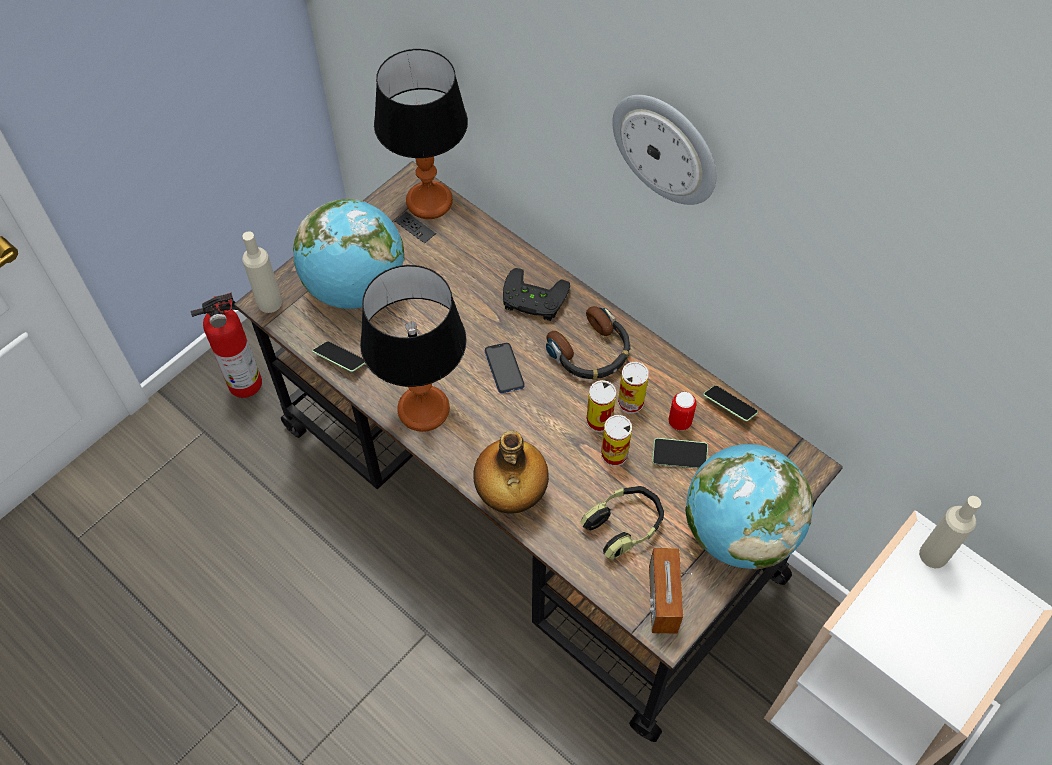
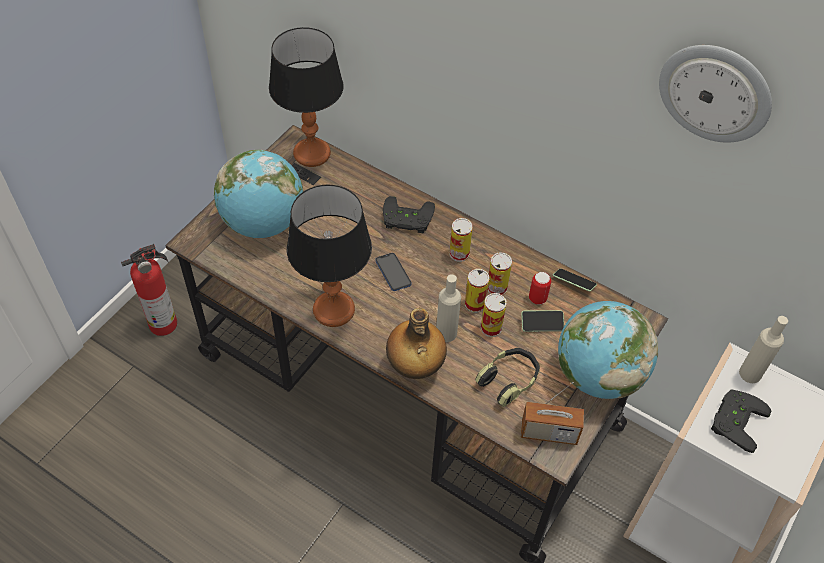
camera: 10 degrees left, 5 degrees down
beige bottle [242,231,282,313] -> beige bottle moved to [436,274,461,342]
phone [312,341,366,372] -> none
headphones [546,306,631,380] -> can [450,218,473,262]
wall clock [612,95,716,205] -> wall clock moved to [659,45,772,143]
radio [649,548,692,633] -> radio turned 75 degrees counterclockwise [521,382,584,445]
none -> black game controller [711,389,771,453]

